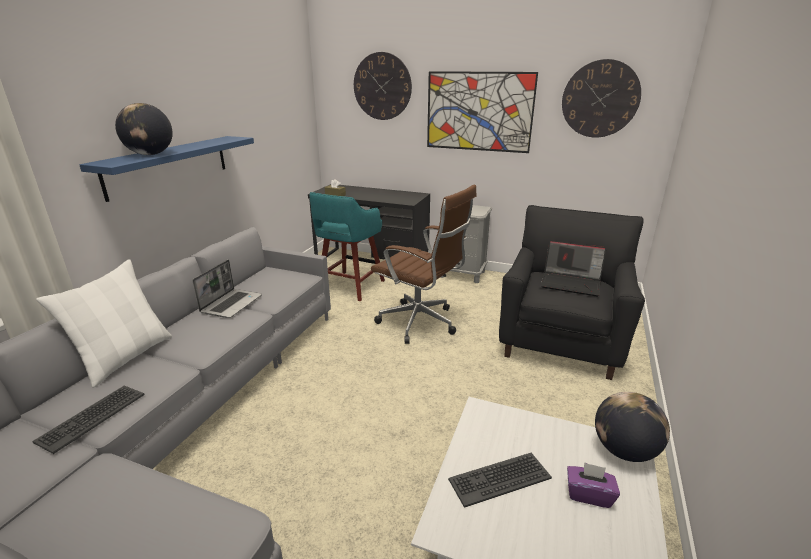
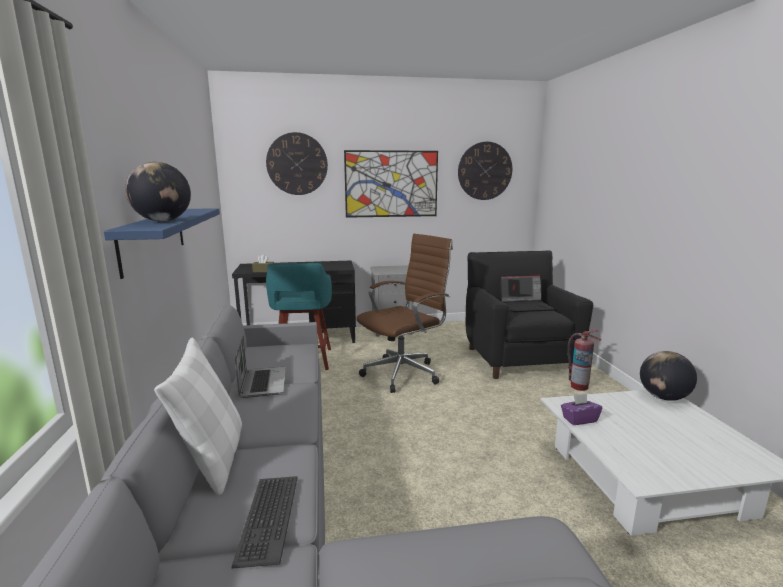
camera: 30 degrees left, 10 degrees down
brown office chair [371,184,477,344] -> brown office chair turned 45 degrees counterclockwise [356,234,453,393]
keyboard [448,453,552,508] -> none
purple tissue box [567,462,620,508] -> purple tissue box moved to [561,394,603,425]
none -> fire extinguisher [567,330,601,391]

